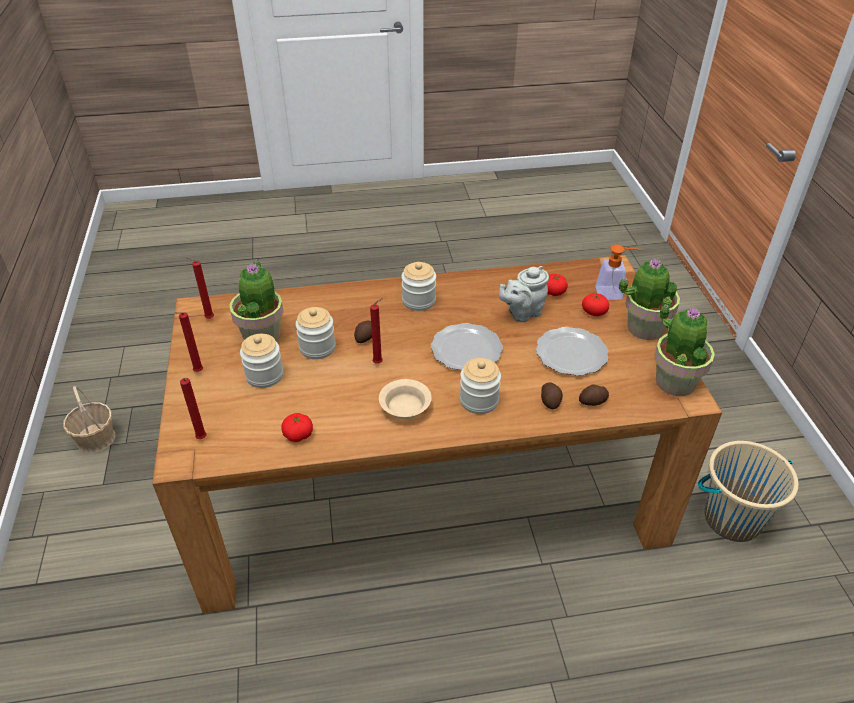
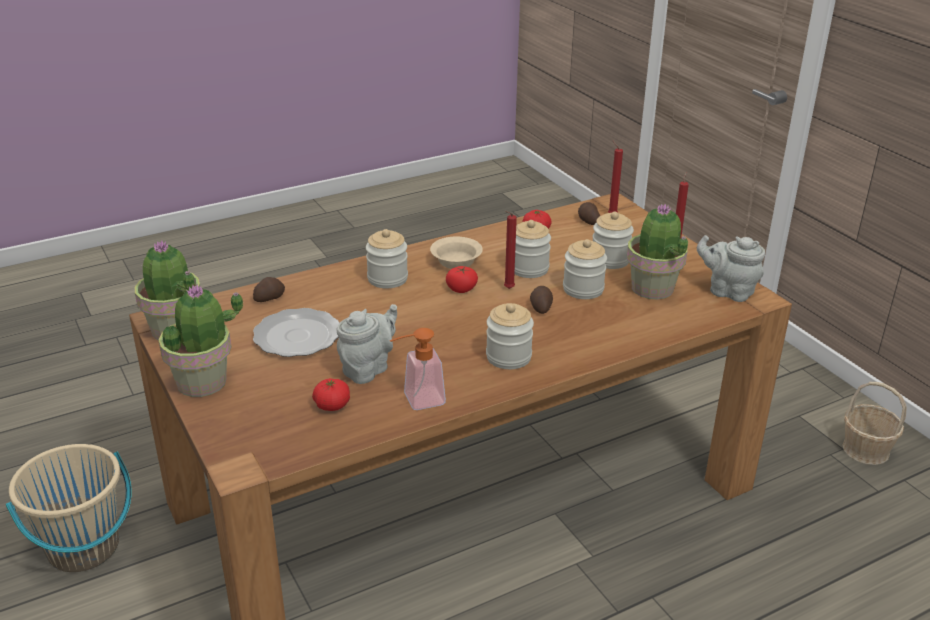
camera: 160 degrees right, 10 degrees down
red candle [186,257,214,319] -> grey teapot [697,235,765,302]
plate [431,323,503,370] -> none
potato [541,383,563,409] -> potato moved to [578,202,600,225]
tomato [582,293,609,316] -> tomato moved to [446,266,478,293]
soap dispenser [596,245,642,300] -> soap dispenser moved to [390,328,446,410]
none -> jar [514,220,551,278]

